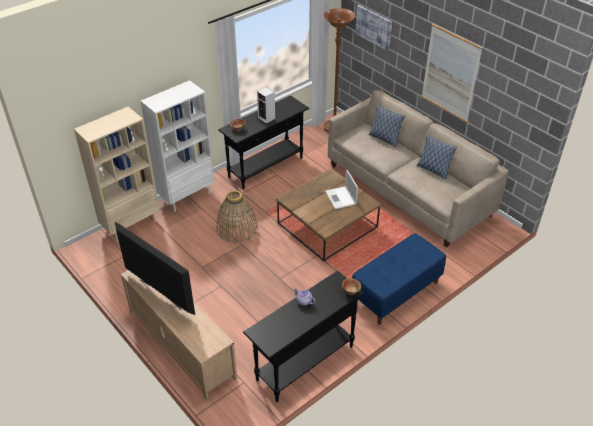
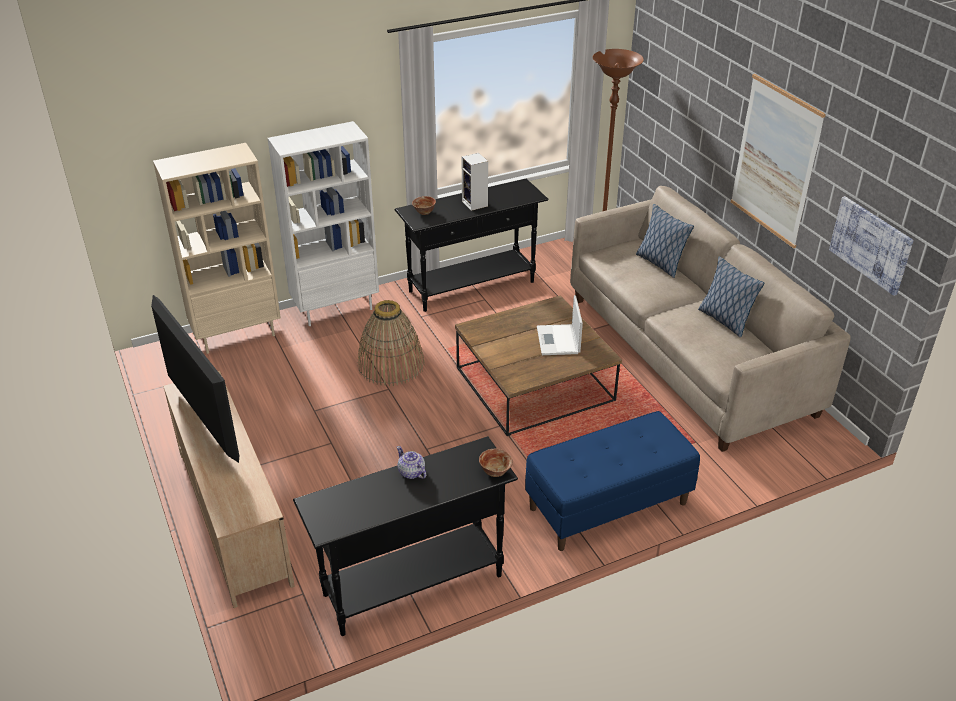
camera: 15 degrees right, 5 degrees down
picture [355,5,392,51] -> picture moved to [829,196,914,296]

